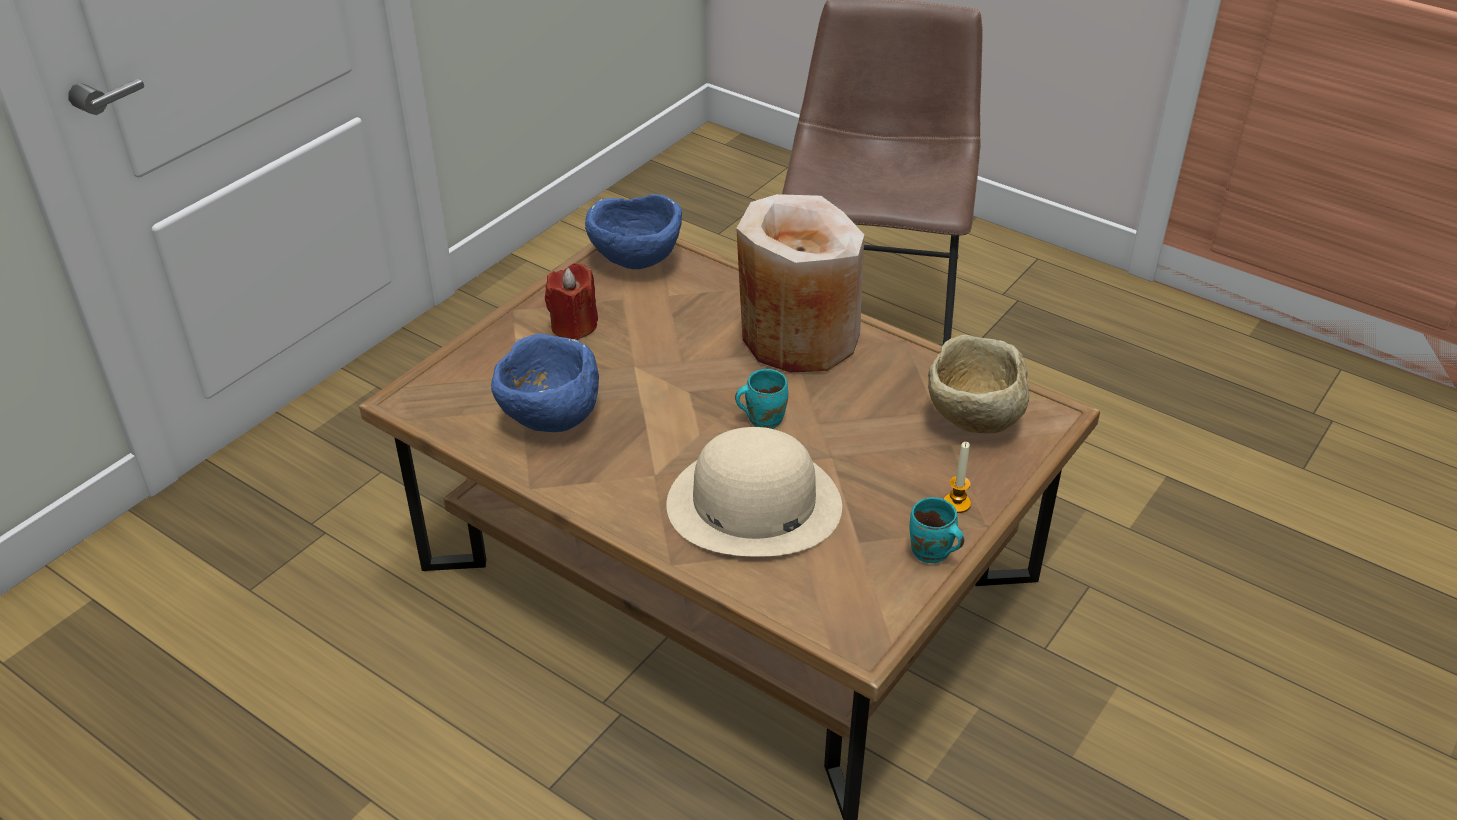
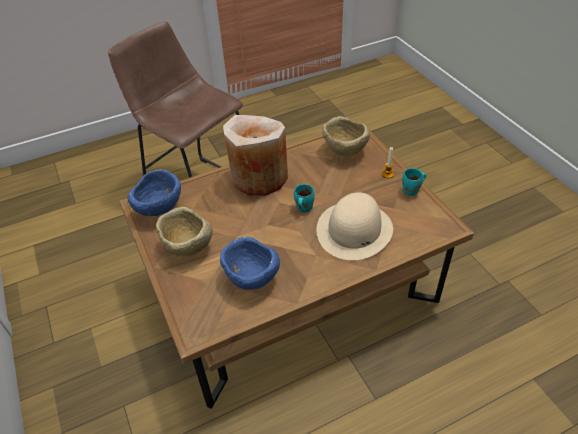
camera: 60 degrees left, 5 degrees up
red candle [545,263,598,340] -> beige bowl [156,207,213,256]

